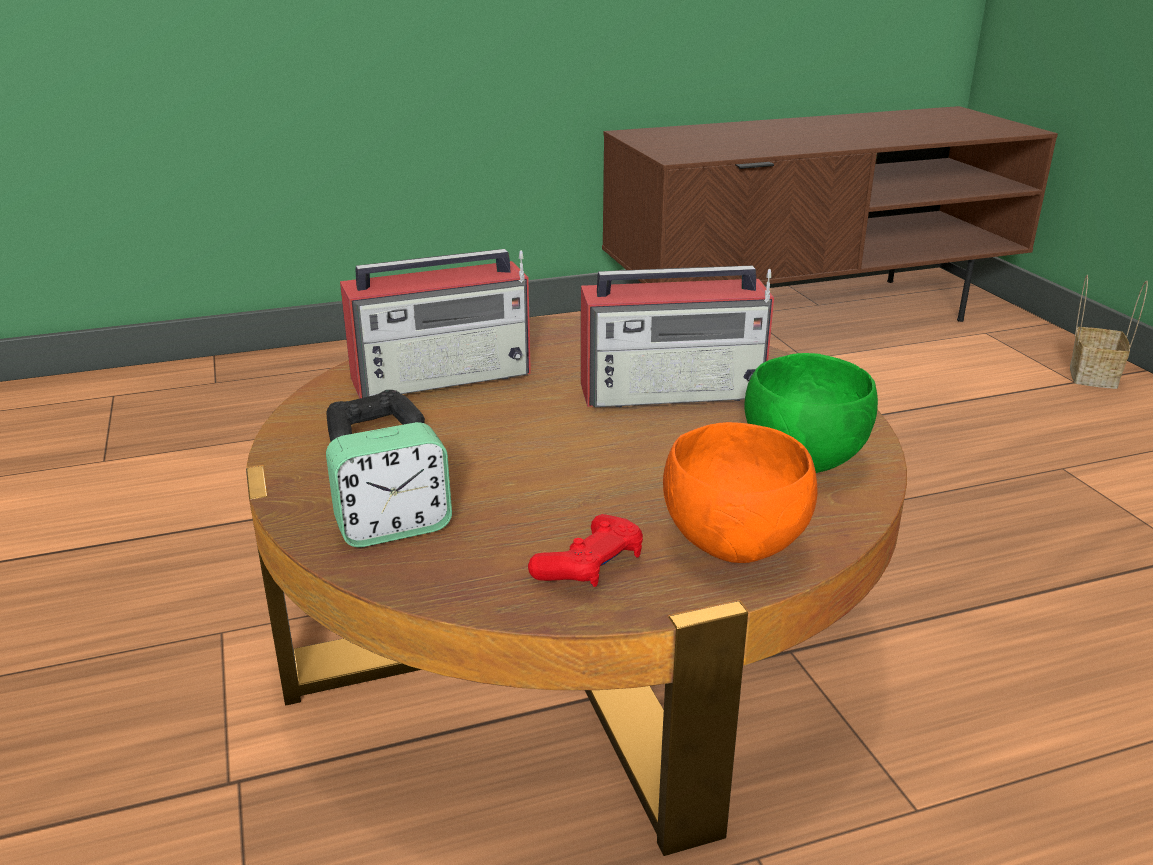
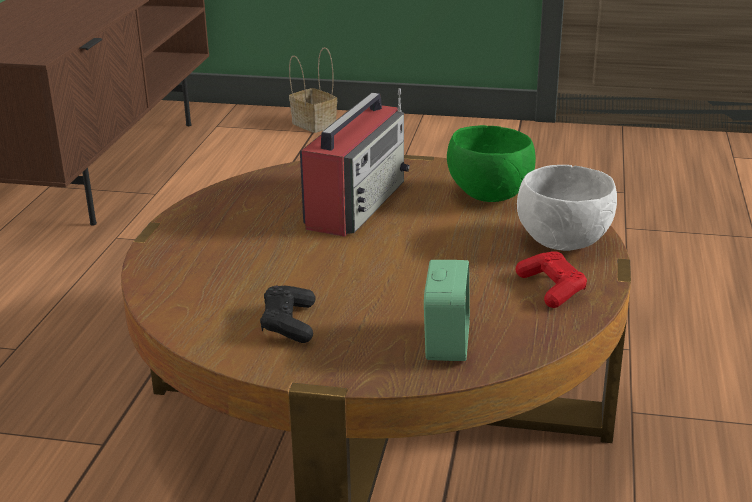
camera: 60 degrees left, 0 degrees up
radio [340,249,531,399] -> none
orange bowl [663,422,818,563] -> white bowl [517,165,617,251]

